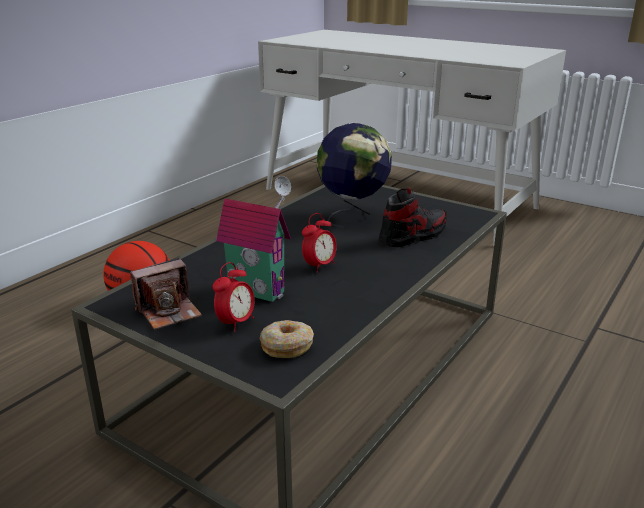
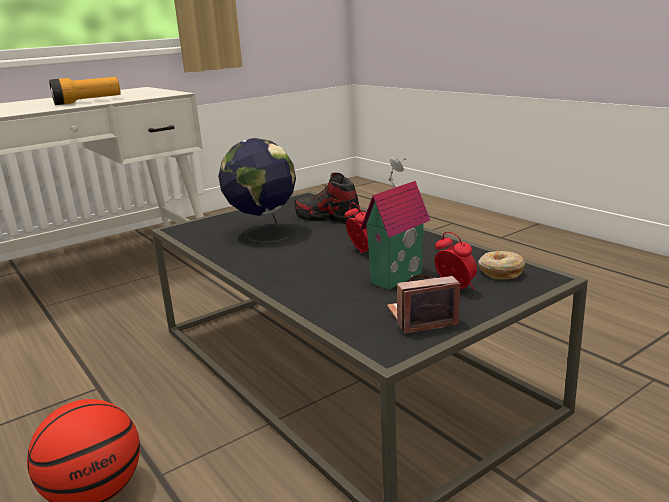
camera: 70 degrees left, 5 degrees down
camera [130,258,202,330] -> camera turned 90 degrees counterclockwise [387,275,460,333]
shoe [379,188,447,247] -> shoe turned 45 degrees counterclockwise [294,173,362,224]
none -> flashlight [49,77,120,105]

